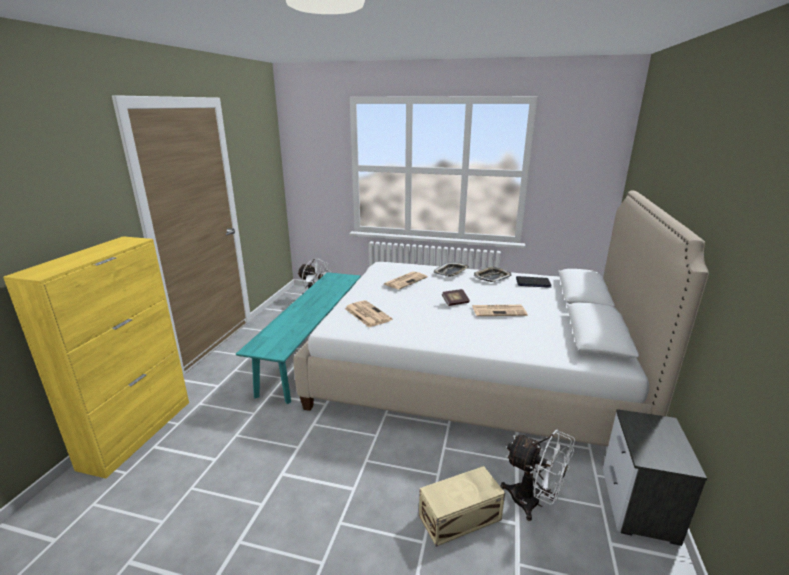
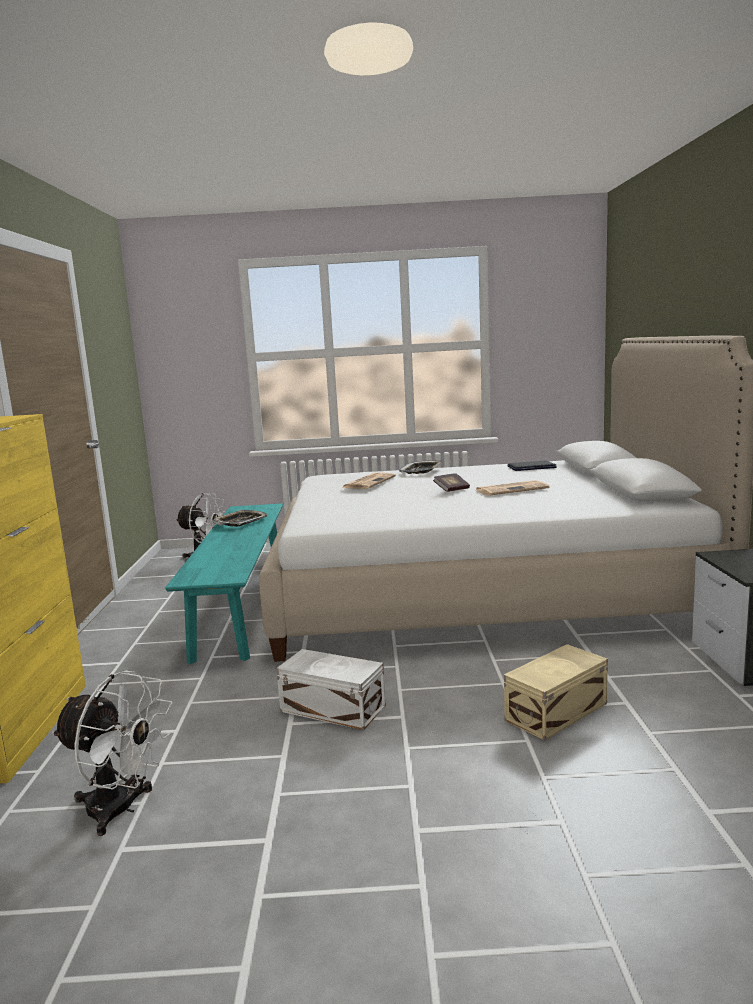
camera: 15 degrees left, 10 degrees down
newspaper [344,300,392,327] -> none
tray [474,266,512,282] -> tray moved to [213,510,268,527]
white fan [501,430,575,521] -> white fan moved to [52,671,173,836]
none -> white storage box [276,649,386,730]

